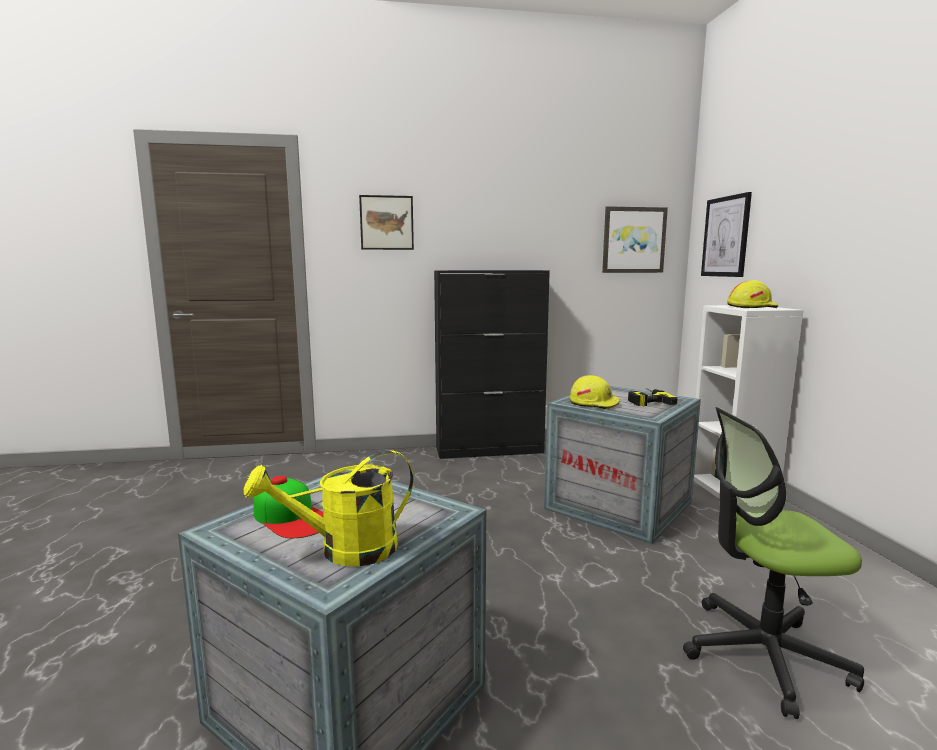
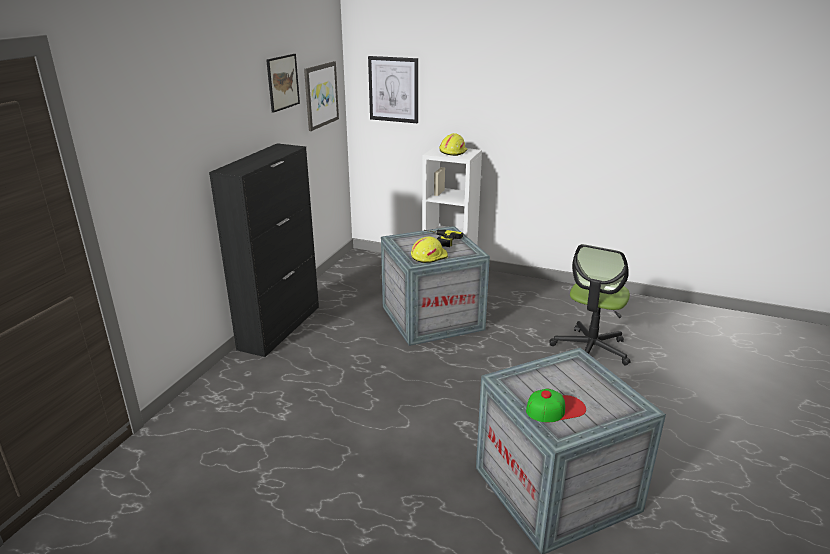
camera: 60 degrees left, 15 degrees up
yellow watering can [244,450,413,566] -> none
picture [359,195,414,250] -> picture moved to [266,54,300,113]

